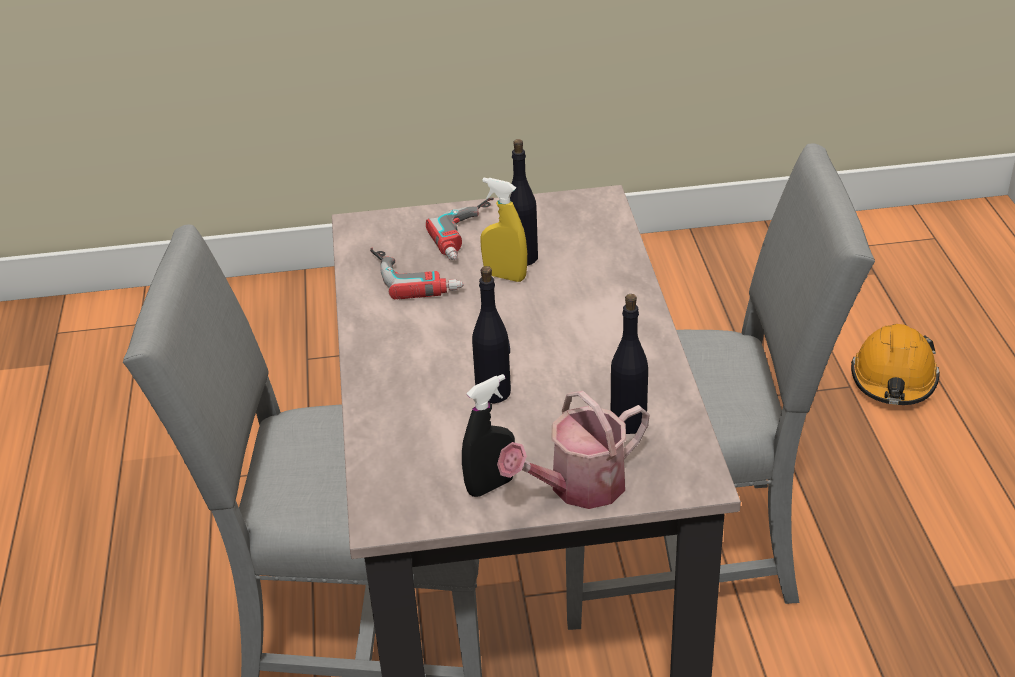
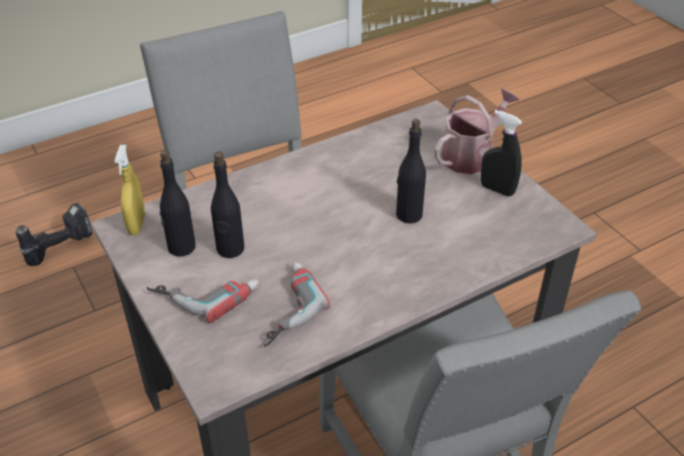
camera: 115 degrees left, 5 degrees up
yellow spray bottle [480,178,527,282] -> yellow spray bottle moved to [114,145,145,235]
watering can [497,391,650,509] -> watering can turned 75 degrees counterclockwise [434,88,519,174]
black bottle [611,294,648,434] -> black bottle moved to [160,150,196,257]
orange hard hat [851,324,940,405] -> power drill [16,203,93,266]

